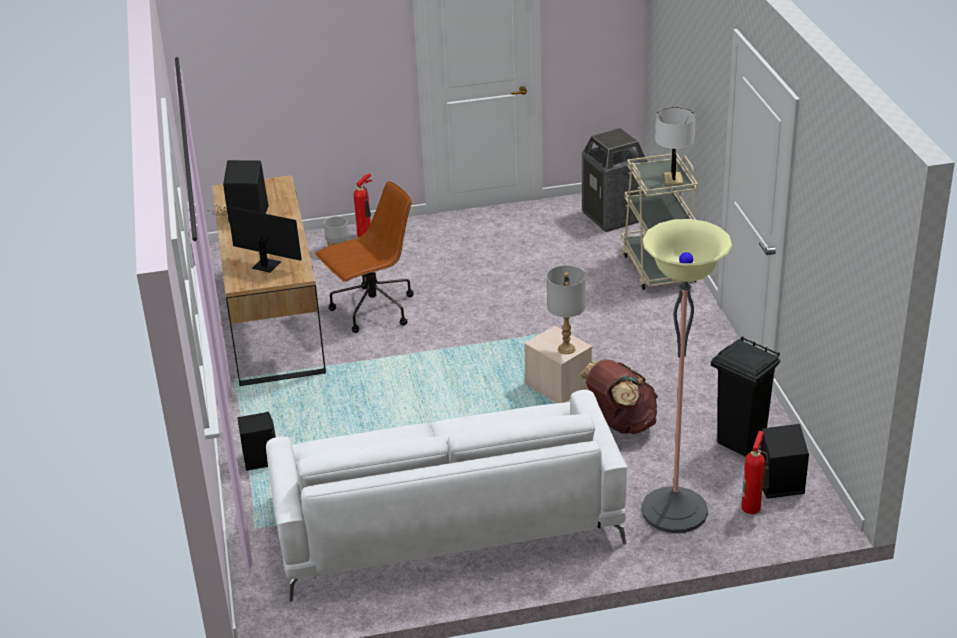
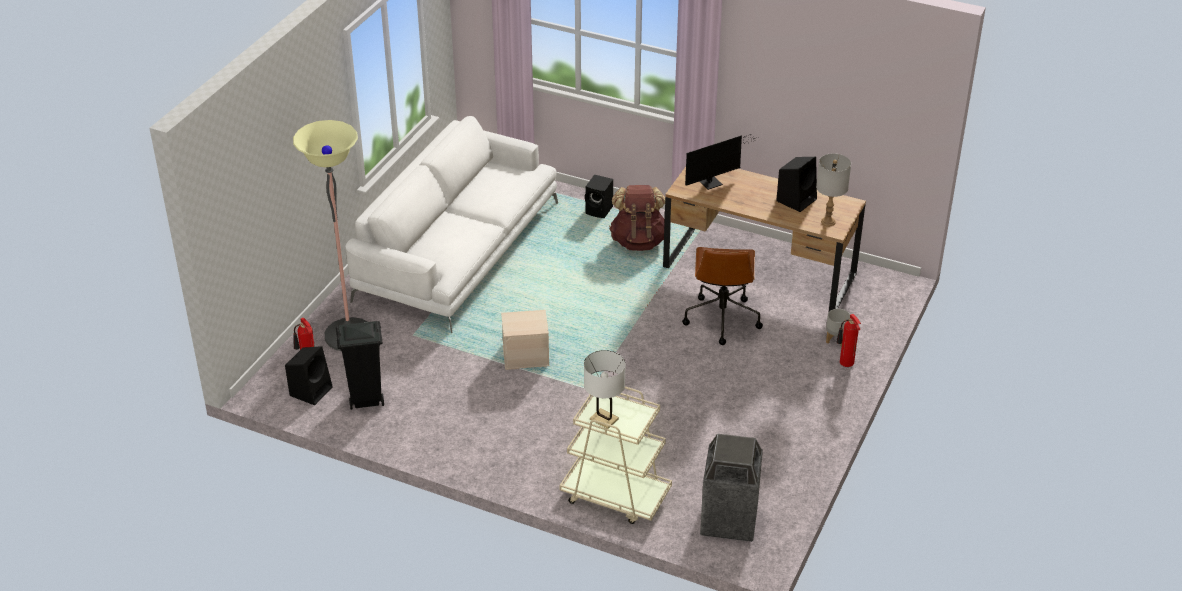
camera: 125 degrees right, 5 degrees up
grey table lamp [547,265,586,354] -> grey table lamp moved to [816,153,851,226]
brown backpack [578,359,658,434] -> brown backpack moved to [609,185,665,251]

